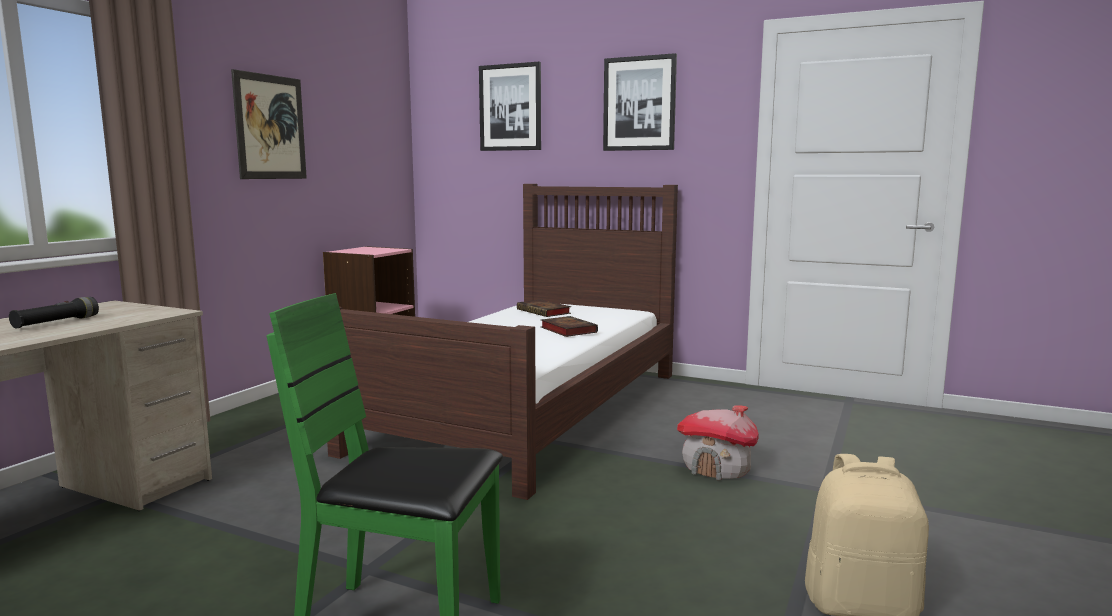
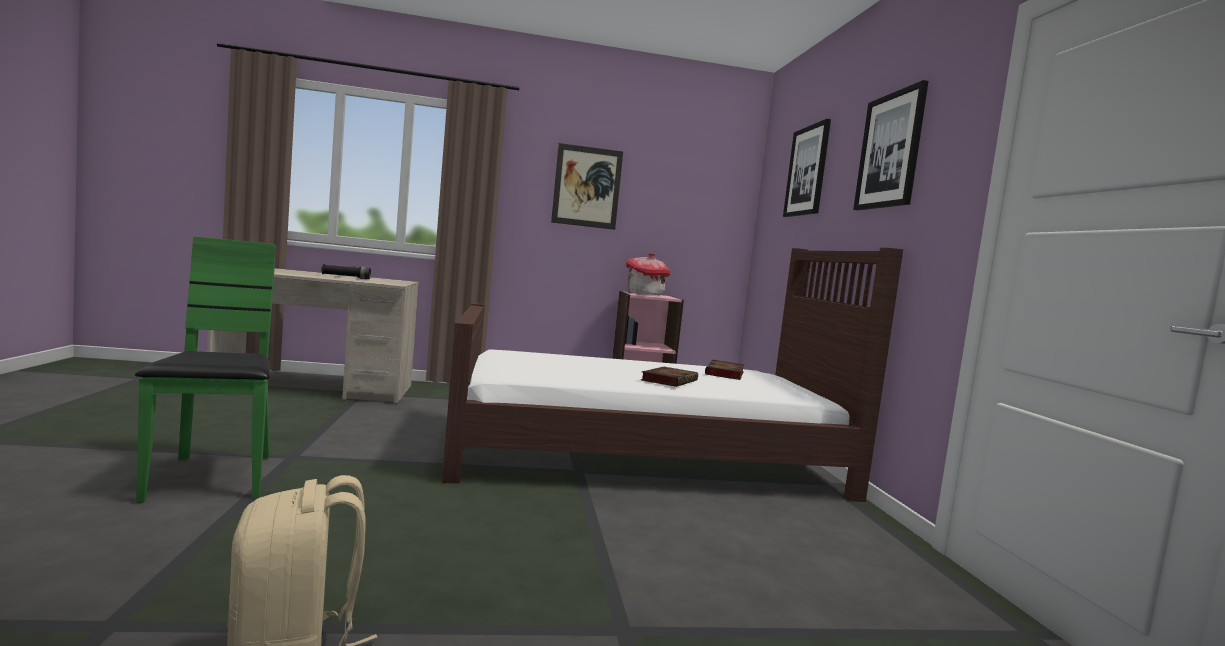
camera: 55 degrees right, 5 degrees down
toy house [677,406,758,481] -> toy house moved to [626,253,671,295]

